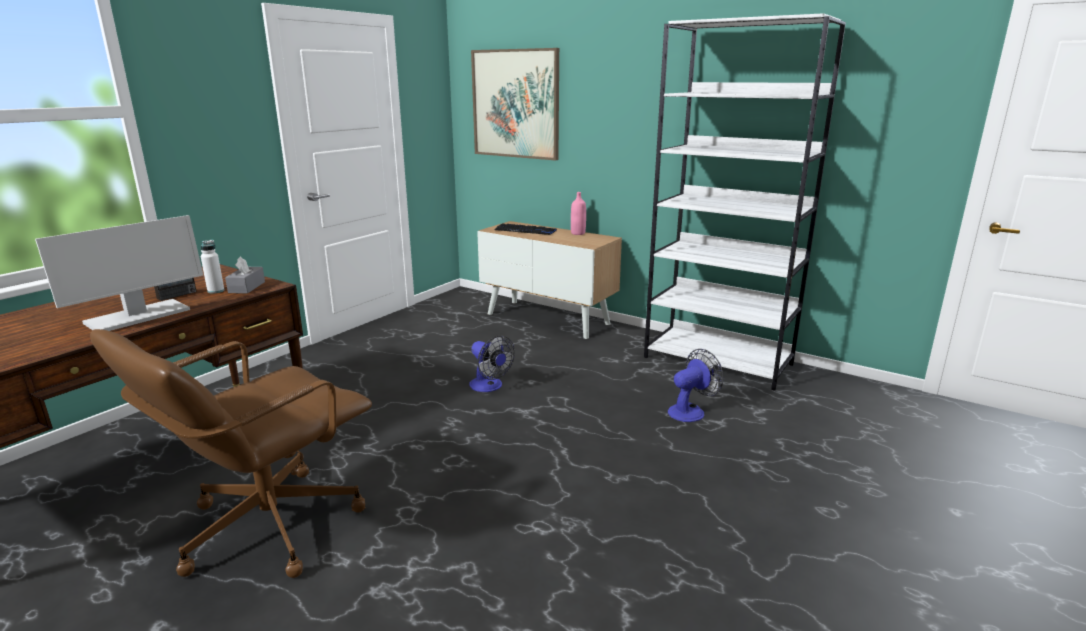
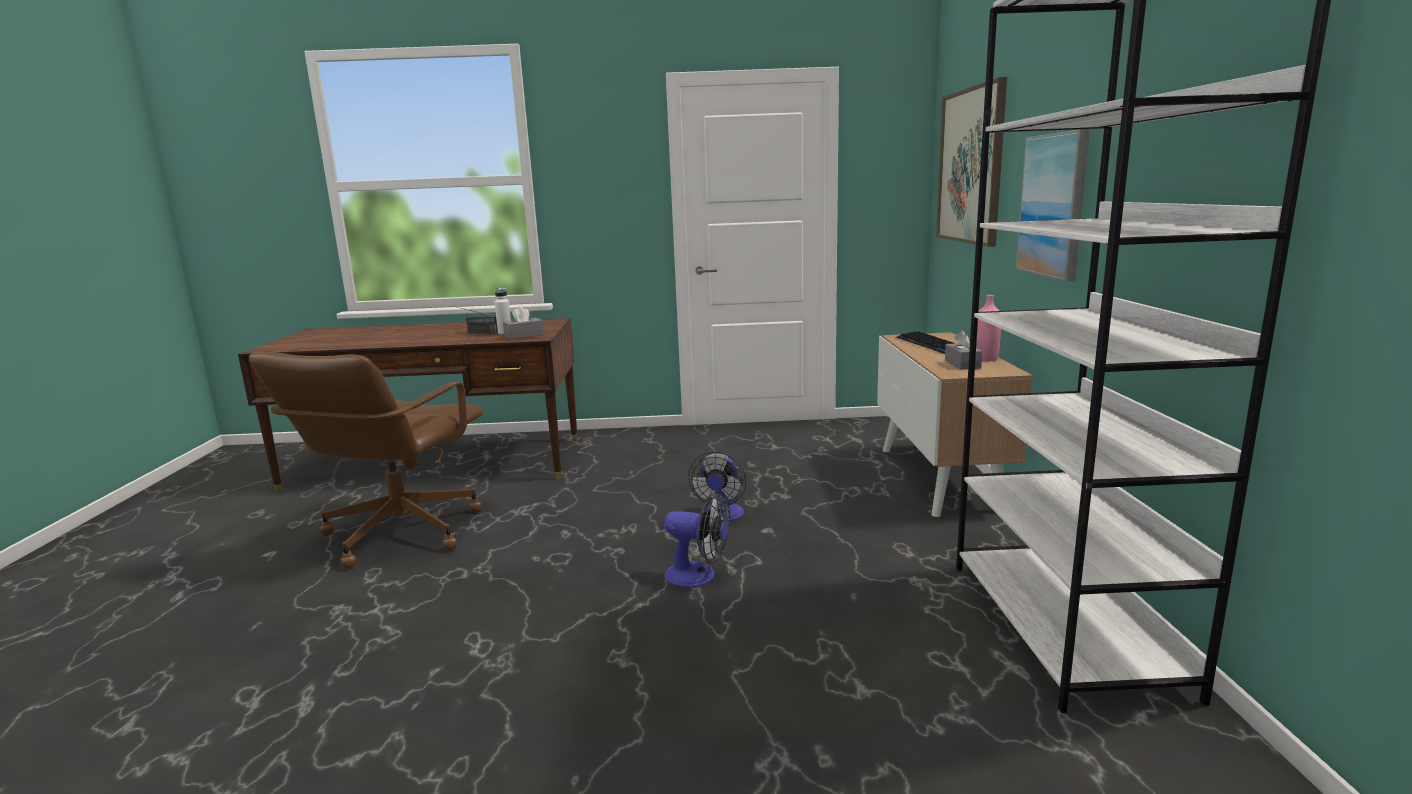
camera: 55 degrees right, 5 degrees down
monitor [35,215,203,331] -> none
brown office chair [90,329,372,578] -> brown office chair turned 75 degrees counterclockwise [249,352,483,569]
fan [668,349,724,422] -> fan moved to [664,494,731,588]
none -> grey tissue box [945,331,982,370]
none -> picture [1016,129,1090,281]

